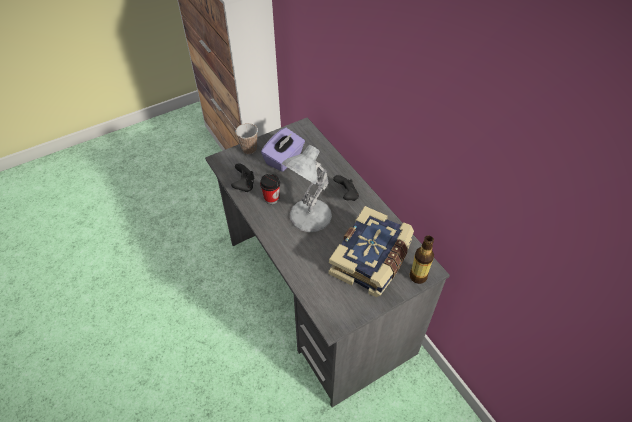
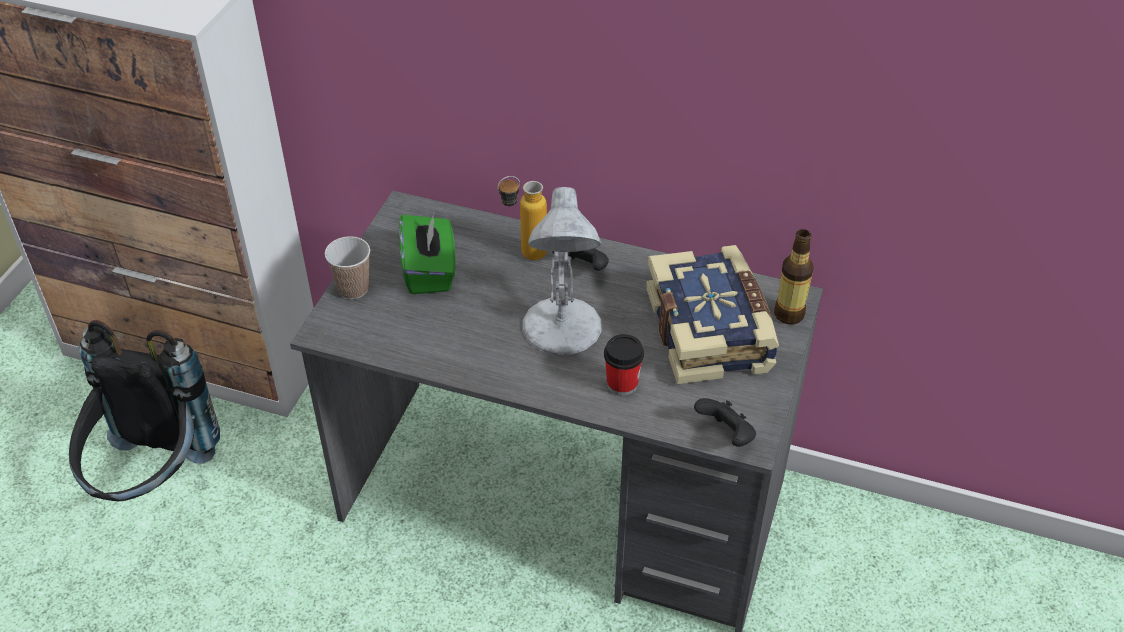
camera: 40 degrees left, 5 degrees down
black game controller [231,163,254,192] -> black game controller moved to [694,398,756,447]
cup [260,173,280,204] -> cup moved to [604,334,644,396]
purple tissue box [261,128,305,172] -> green tissue box [399,214,456,294]
none -> black backpack [69,320,220,501]
none -> bottle [497,176,547,260]

